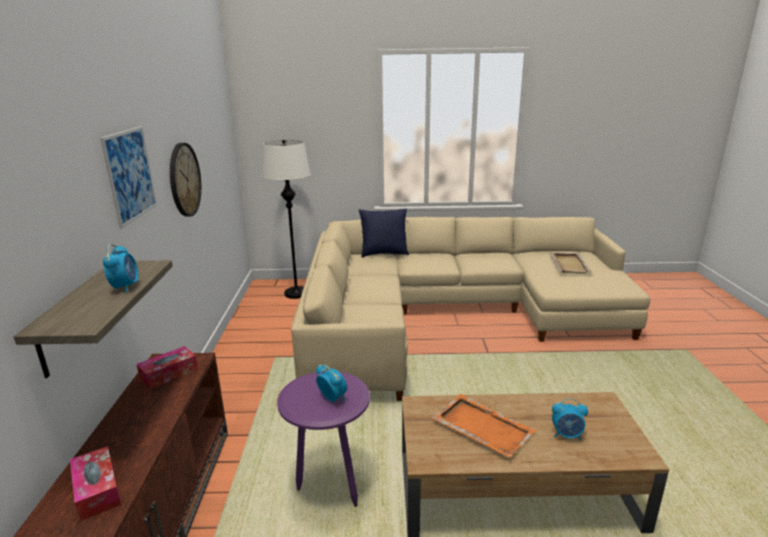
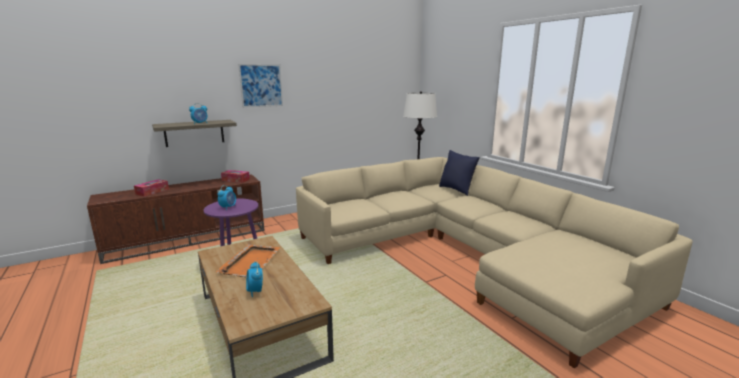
camera: 60 degrees right, 5 degrees down
wall clock [170,143,201,217] -> none
beige tray [549,252,593,274] -> none

